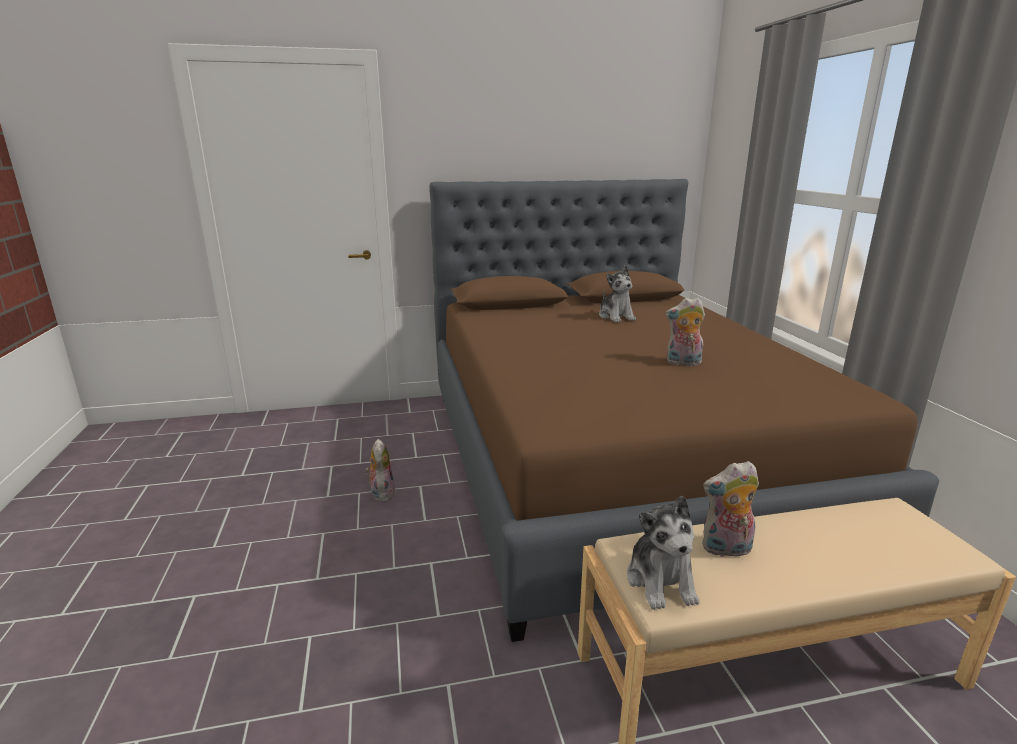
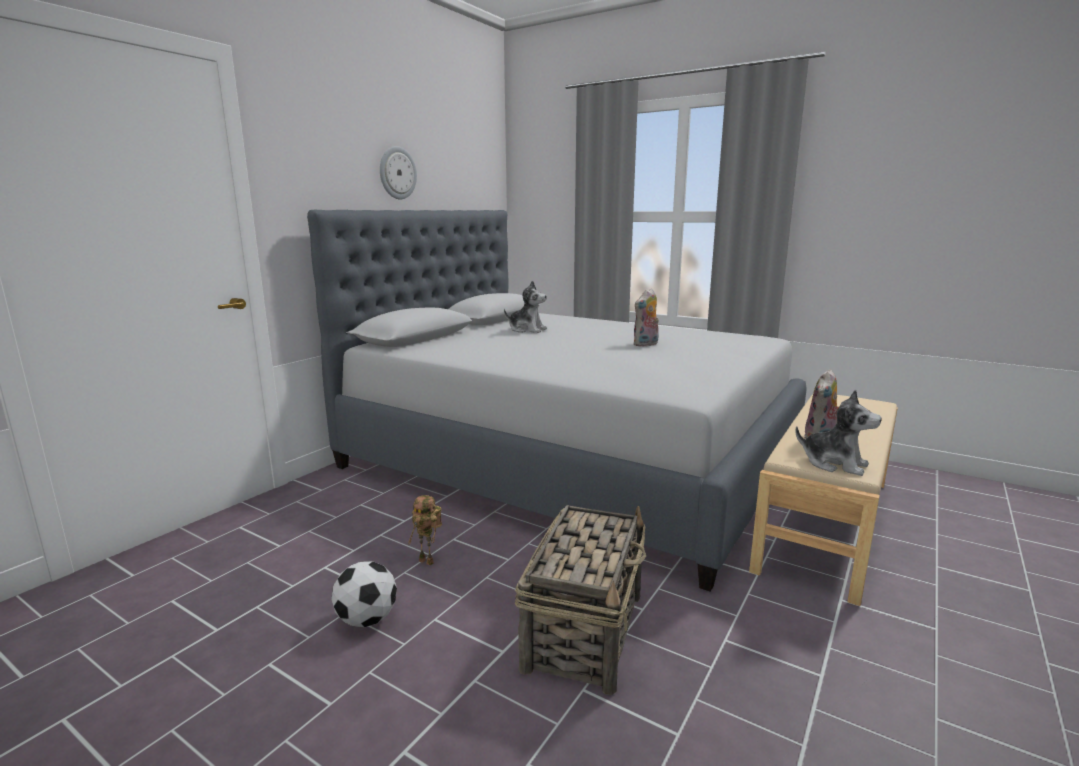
camera: 45 degrees left, 5 degrees down
plush toy [365,439,396,502] -> toy robot [408,495,442,566]
brown bed [429,179,939,642] -> grey bed [307,210,807,591]
none -> football [331,561,397,627]
none -> wall clock [380,146,417,199]
none -> basket [515,505,646,695]

